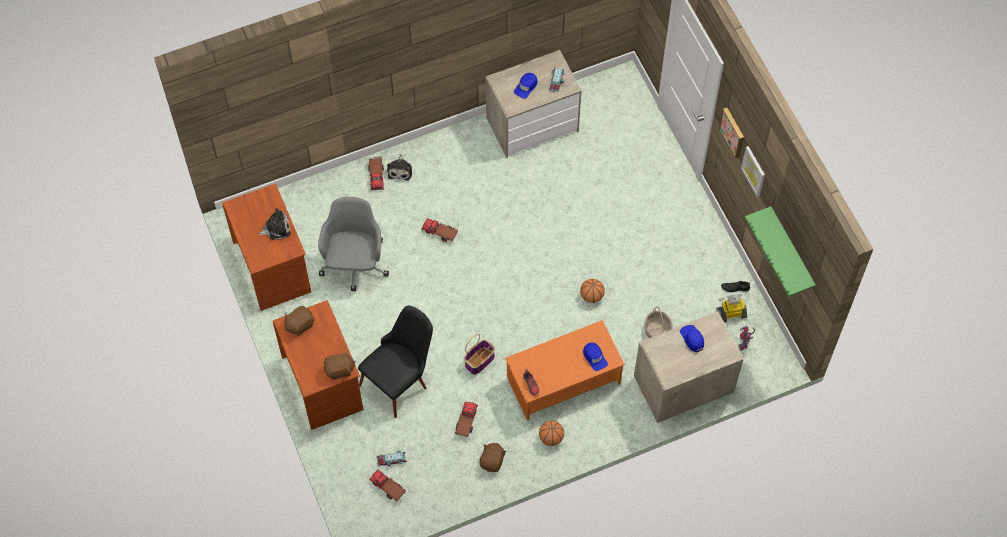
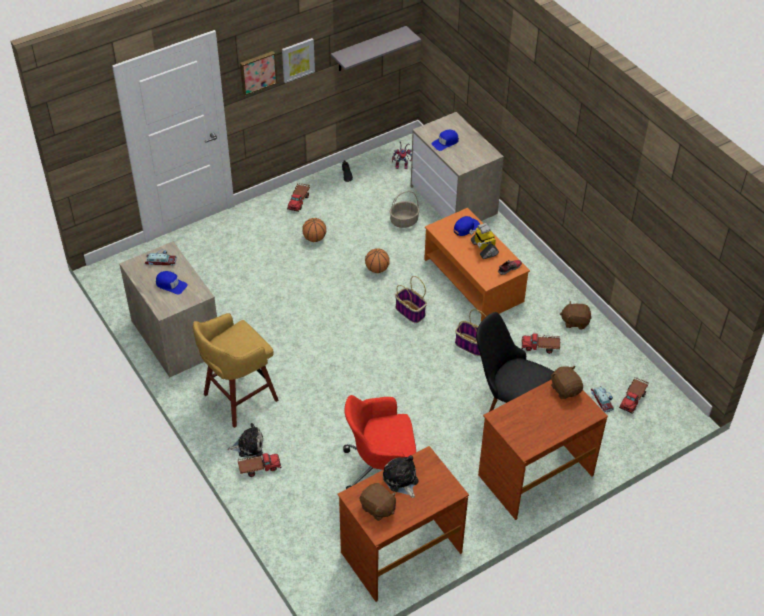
camera: 100 degrees left, 15 degrees down
brown plush toy [284,306,314,336] -> brown plush toy moved to [360,483,396,521]
grey office chair [318,197,389,292] -> red office chair [343,395,416,489]
toy truck [421,218,458,242] -> toy truck moved to [287,183,310,212]
basketball [539,420,564,446] -> basketball moved to [302,218,326,242]
toy robot [716,294,747,322] -> toy robot moved to [469,223,499,259]
green shelf [745,206,816,297] -> grey shelf [331,26,421,71]
none -> yellow stool [193,313,279,428]
none -> basket [395,276,427,323]

